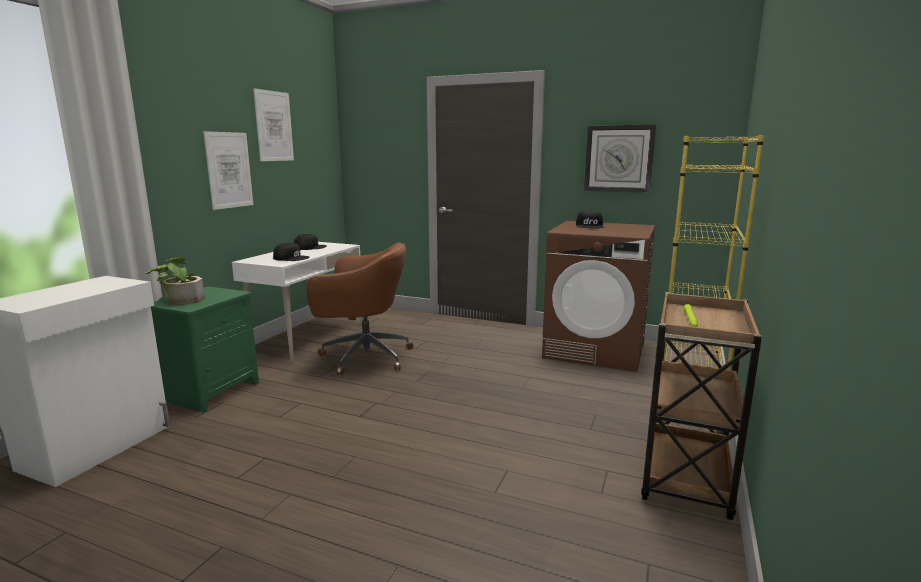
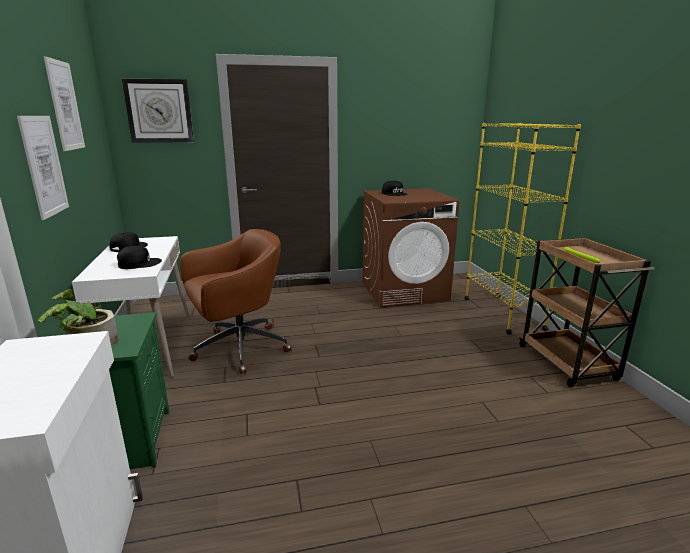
camera: 35 degrees left, 5 degrees up
wall clock [584,125,656,193] -> wall clock moved to [122,78,194,143]

